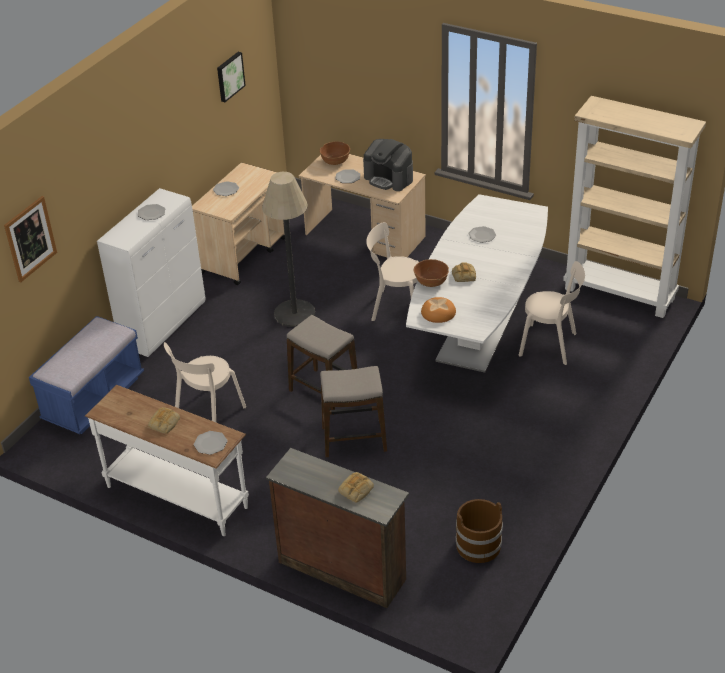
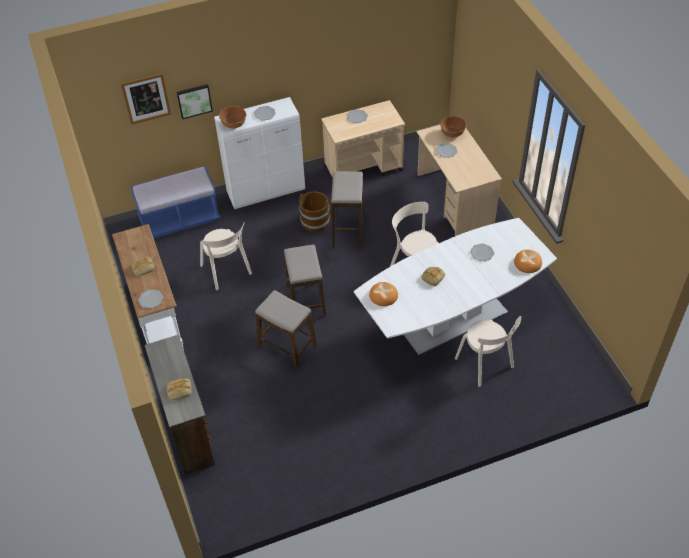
camera: 40 degrees right, 10 degrees up
beige chair [164,342,246,422] -> beige chair turned 105 degrees counterclockwise [200,223,252,290]
picture [217,52,246,102] -> picture moved to [176,84,213,119]
floor lamp [262,172,315,327] -> stool [331,171,364,248]
coffee machine [363,139,413,191] -> none
brown bowl [414,259,449,287] -> brown bowl moved to [219,106,246,129]
brown bucket [456,499,503,563] -> brown bucket moved to [299,192,330,232]
beige bookcase [563,96,706,318] -> none
none -> bread [514,250,542,273]

